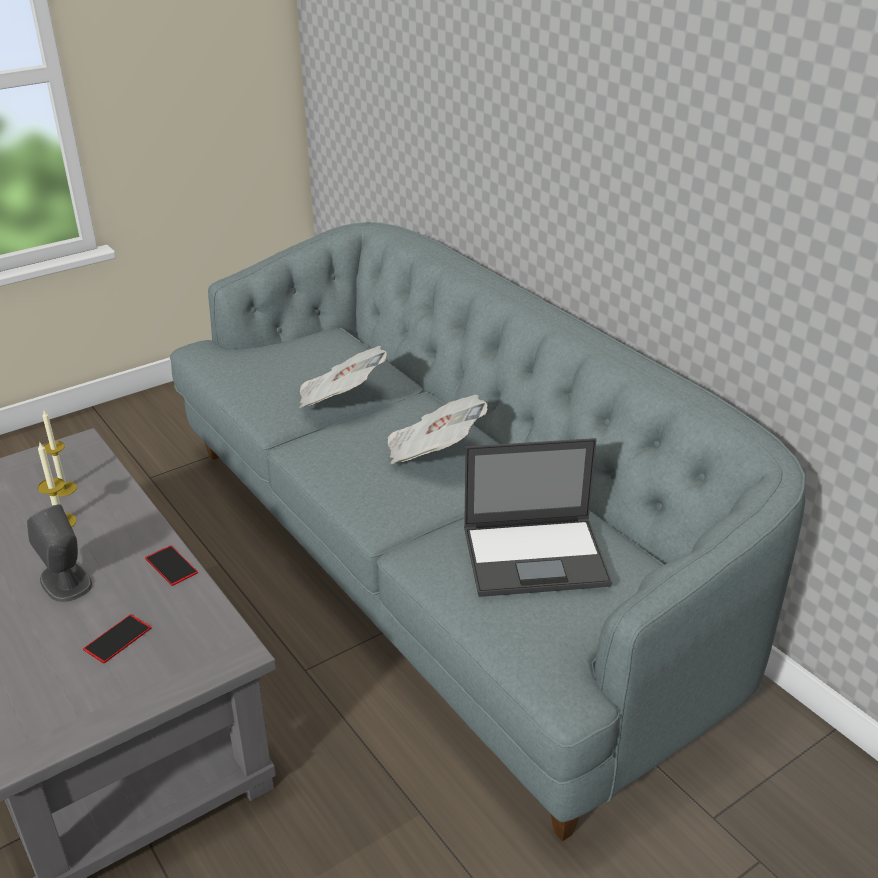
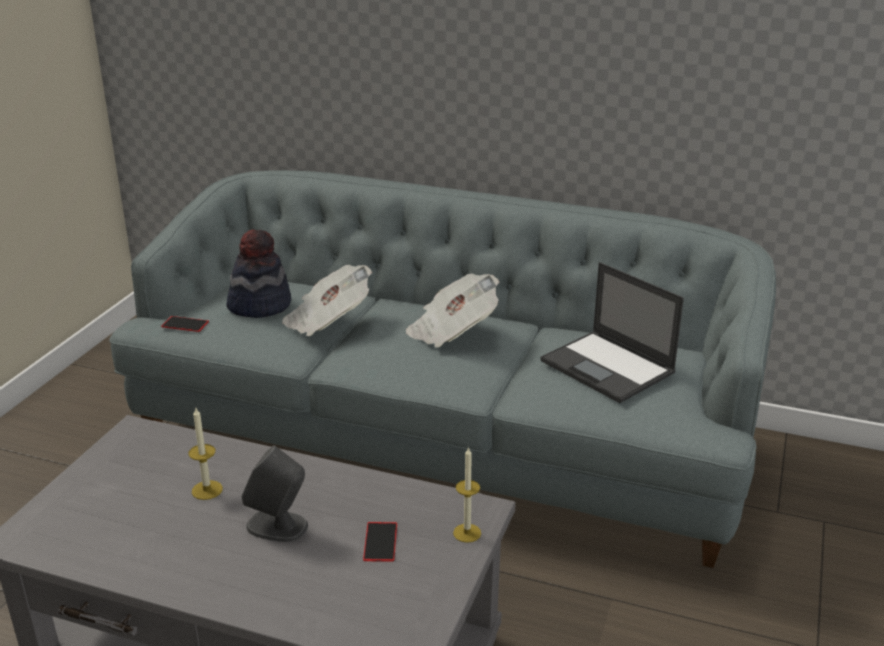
camera: 35 degrees left, 5 degrees down
candle [42,411,77,497] -> candle moved to [453,447,481,543]
phone [145,545,198,586] -> phone moved to [161,316,209,332]
laptop [464,438,612,597] -> laptop turned 90 degrees clockwise [540,262,684,403]
none -> hat [226,229,291,318]

